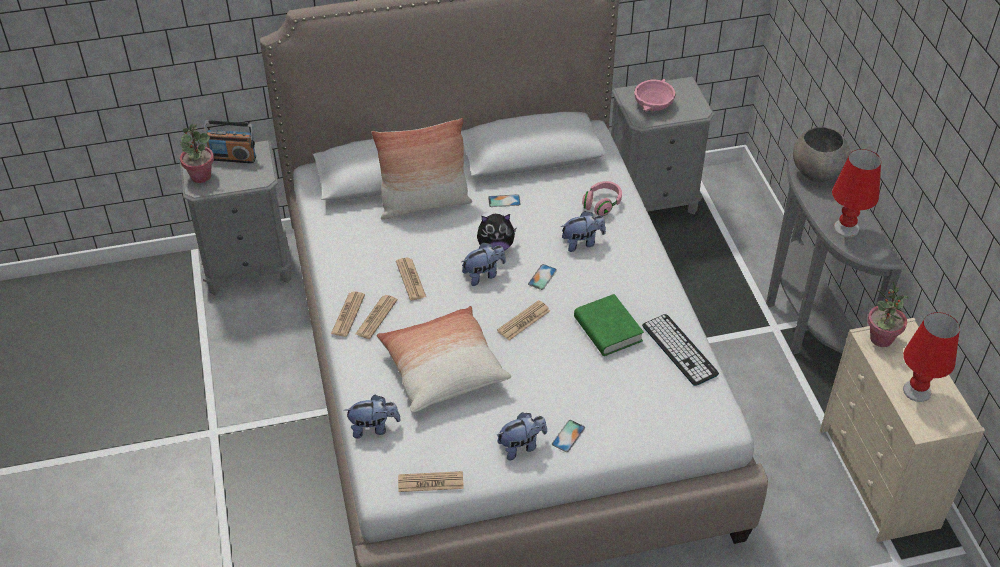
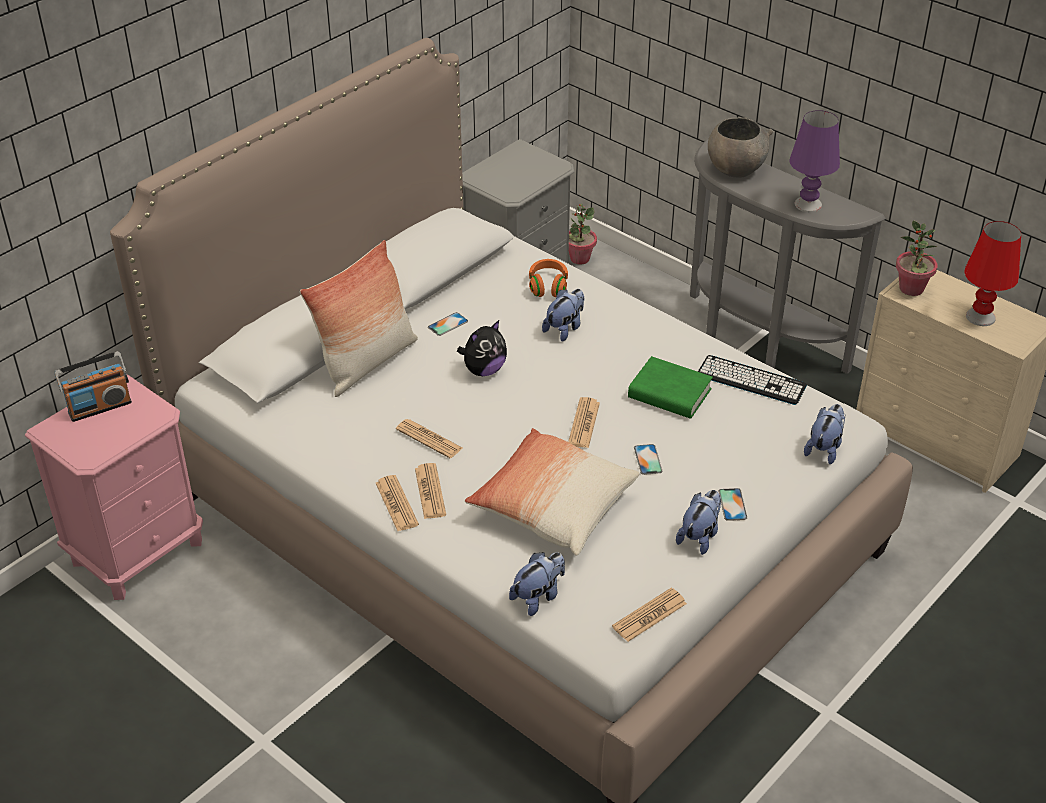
camera: 35 degrees left, 5 degrees down
grey nightstand [179,140,292,295] -> pink nightstand [25,374,203,600]
potted plant [180,124,214,183] -> potted plant moved to [569,204,597,265]
plush toy [462,243,506,286] -> plush toy moved to [804,404,846,464]
phone [528,264,557,290] -> phone moved to [634,444,662,475]
pink headphones [582,181,622,216] -> orange headphones [529,259,568,297]
pink bowl [634,79,675,111] -> none
red table lamp [832,149,881,237] -> purple table lamp [789,110,840,212]

